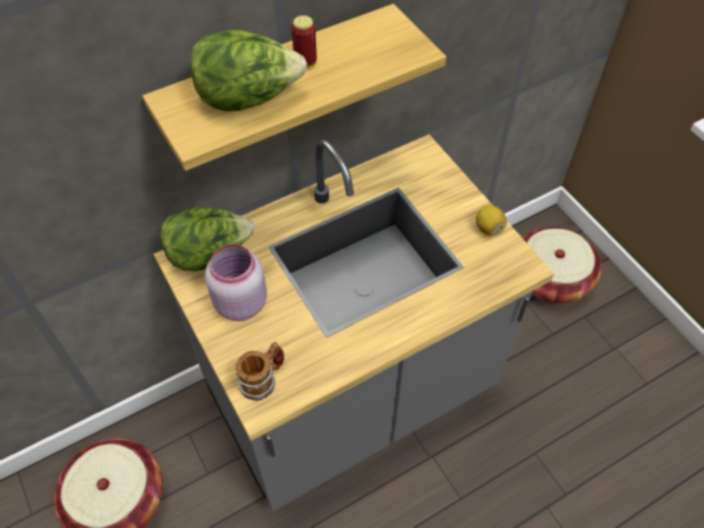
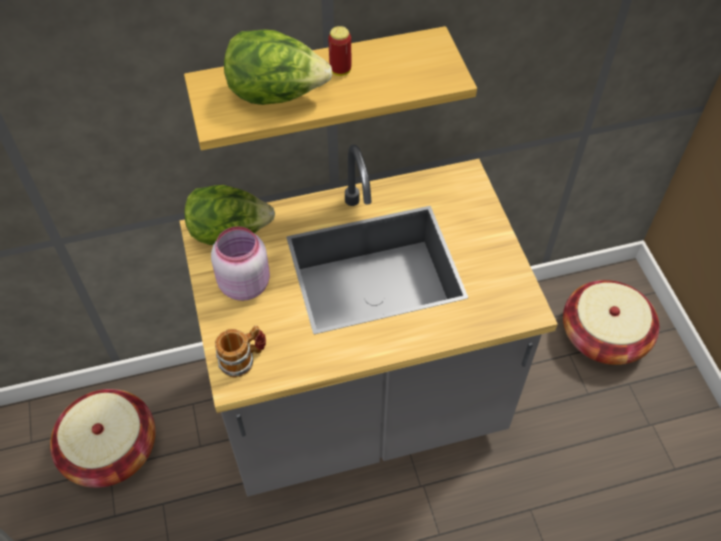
camera: 15 degrees right, 0 degrees up
lemon [476,205,507,236] -> none

